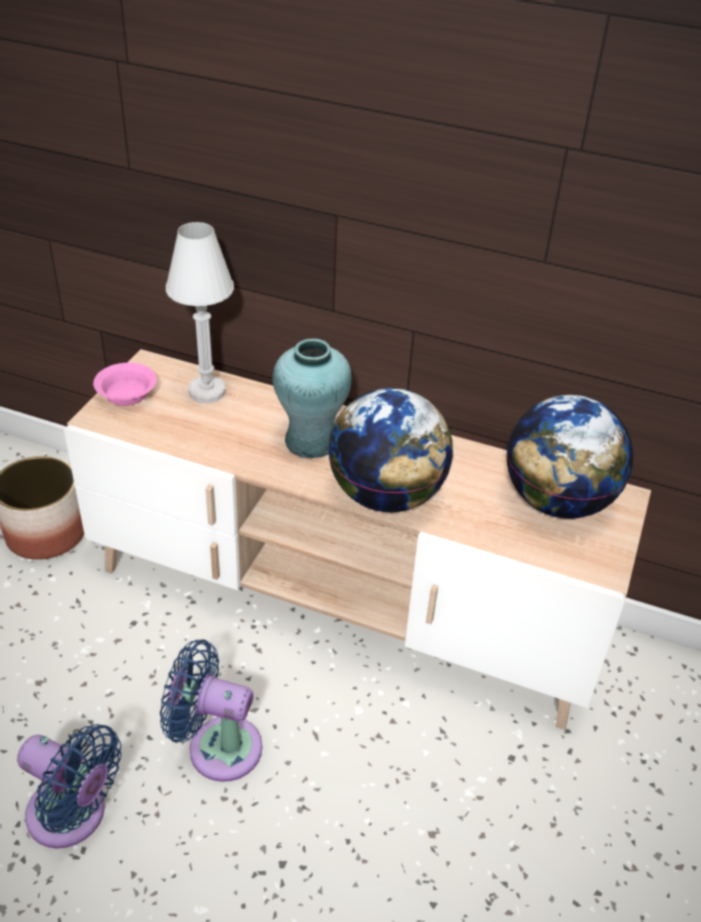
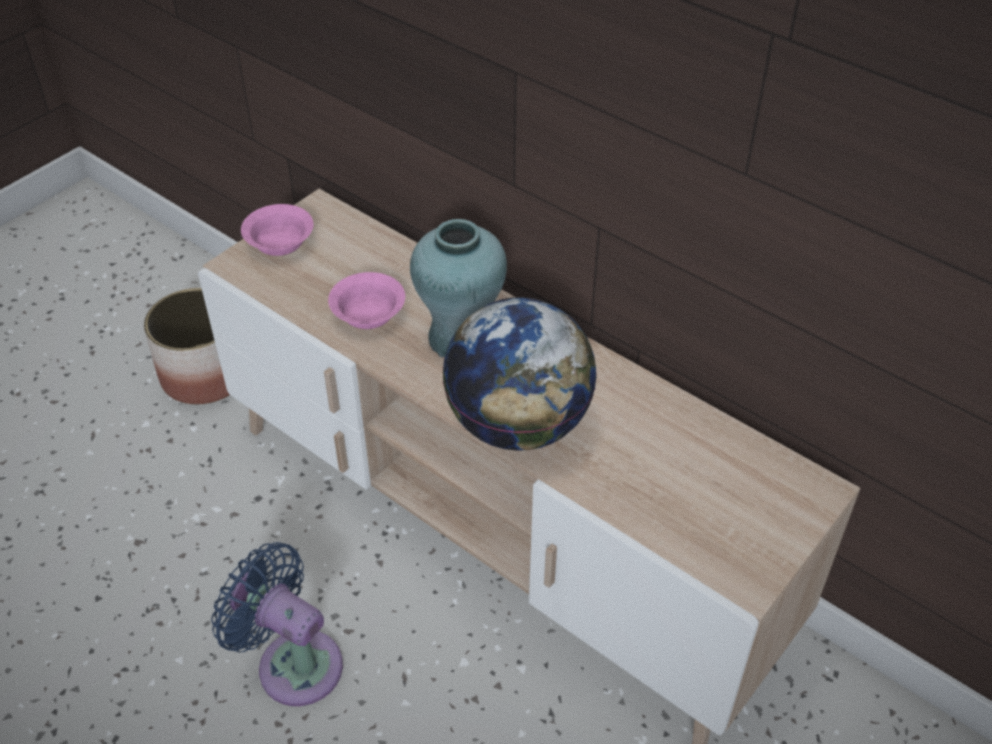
camera: 20 degrees right, 5 degrees up
blue fan [17,724,122,849] -> none
white table lamp [166,222,234,403] -> none
globe [507,395,634,519] -> none
none -> pink bowl [328,272,405,329]

